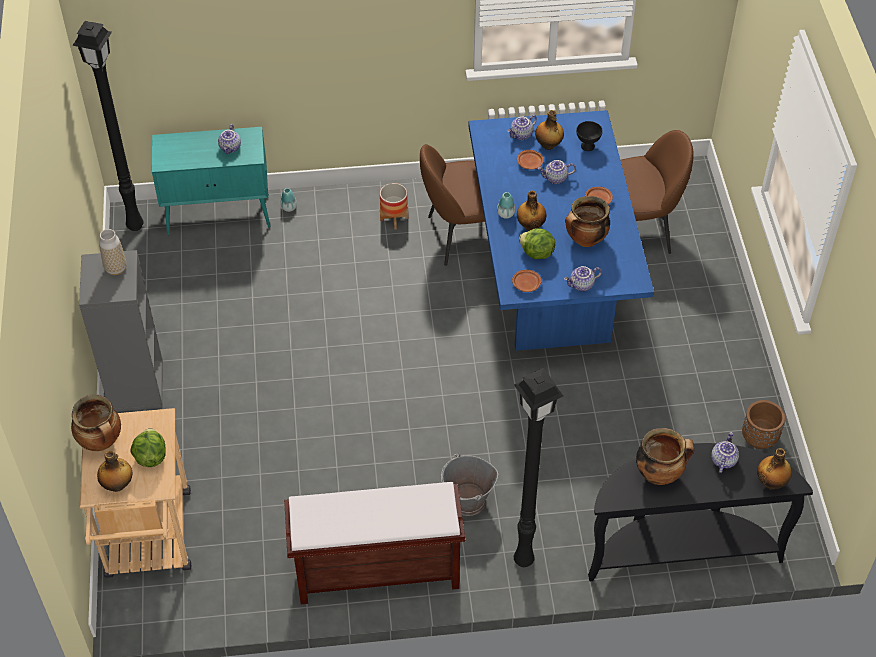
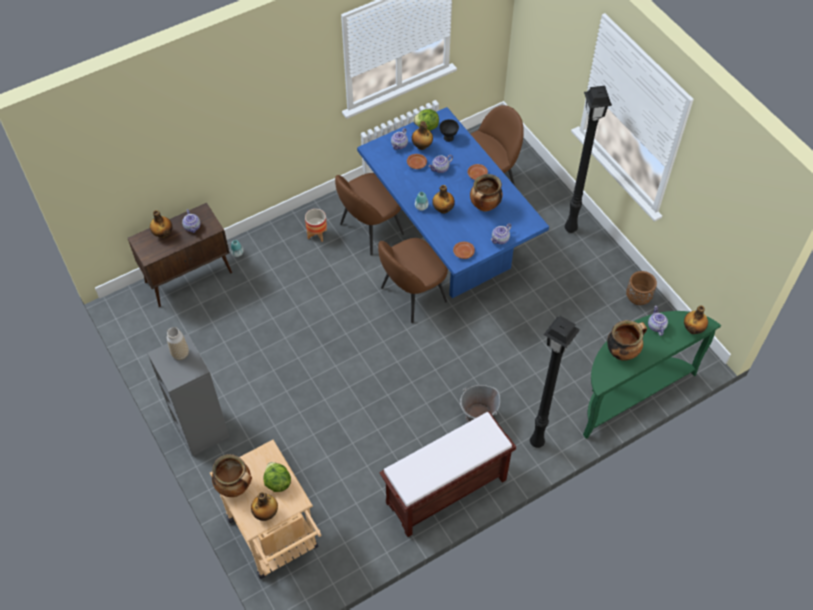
camera: 25 degrees left, 5 degrees up
black floor lamp [72,21,144,231] -> black floor lamp moved to [565,86,612,233]
turquoise cabinet [152,127,271,236] -> brown cabinet [128,203,232,307]
lettuce [519,228,555,259] -> lettuce moved to [413,109,439,131]
black console table [588,443,813,581] -> green console table [583,311,721,439]
none -> bottle [150,210,172,238]
none -> brown chair [378,238,448,323]

